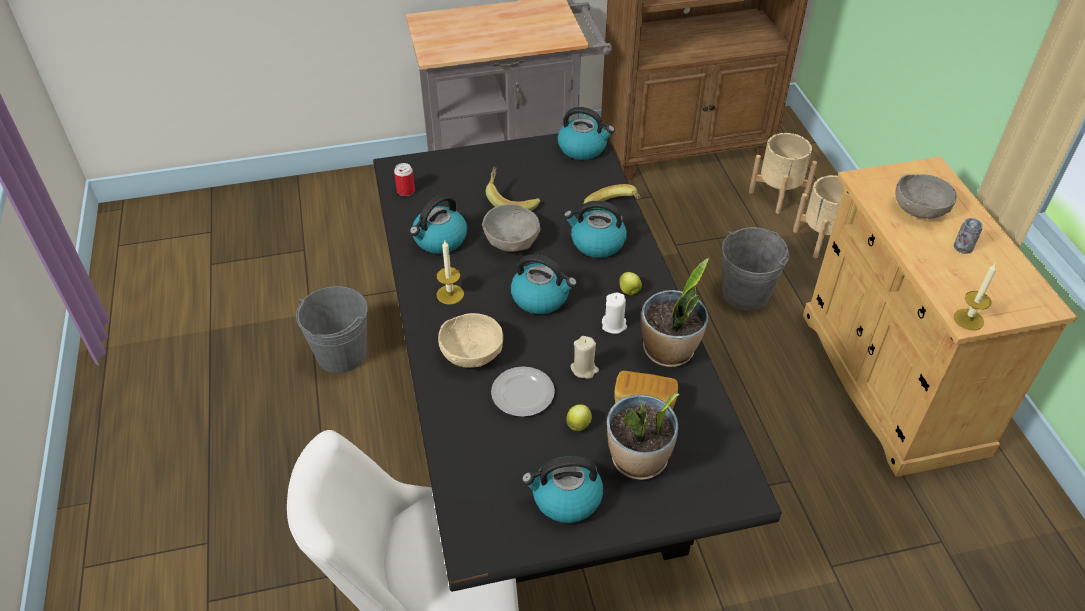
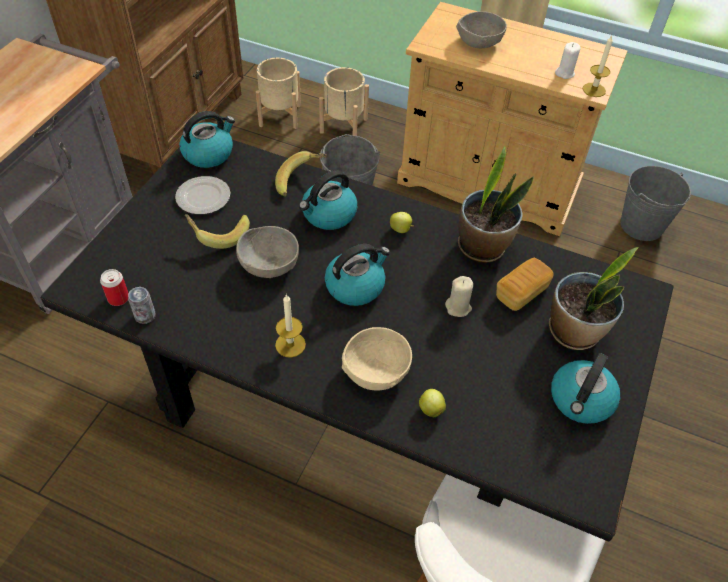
camera: 55 degrees left, 5 degrees up
grey bucket [296,286,367,373] -> grey bucket moved to [620,166,691,241]
kettle [409,194,467,254] -> none
plate [491,367,555,417] -> plate moved to [175,176,230,214]
apple [566,404,592,431] -> apple moved to [419,389,446,417]
white candle [602,293,627,334] -> white candle moved to [555,42,581,79]
can [954,218,983,254] -> can moved to [128,287,156,324]

